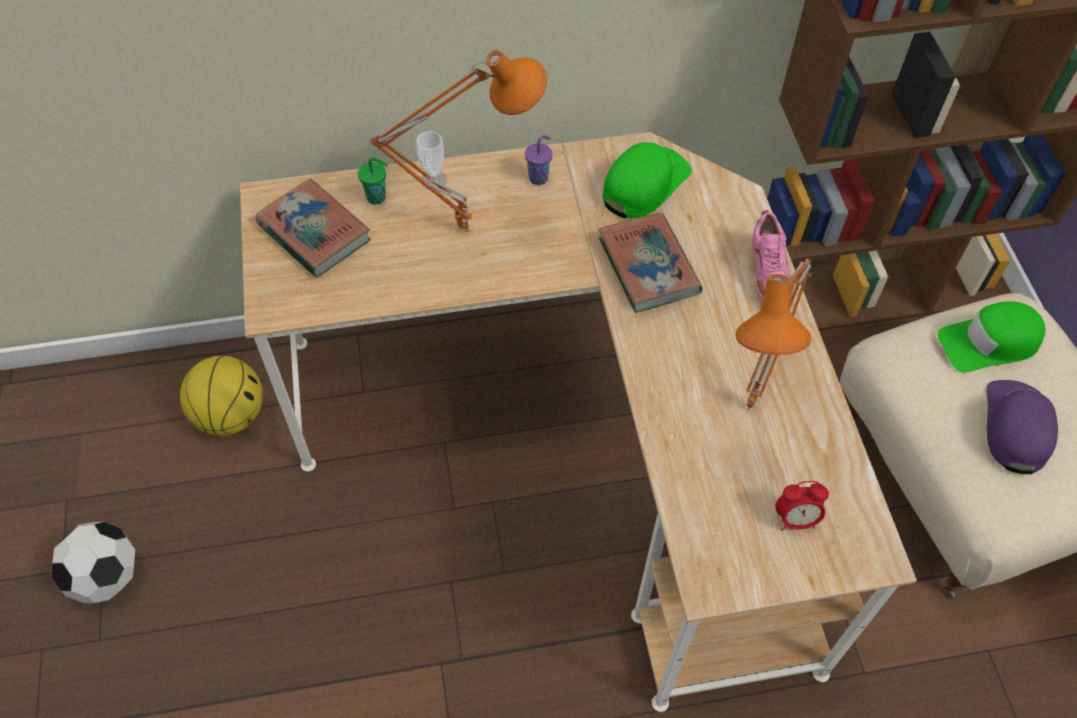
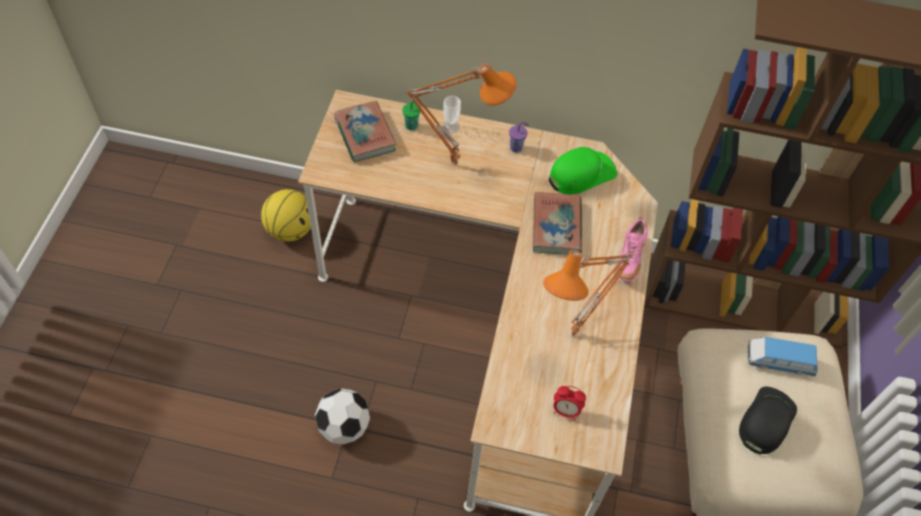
camera: 20 degrees right, 0 degrees up
football [51,522,135,603] -> football moved to [315,388,370,444]
green cap [937,301,1045,373] -> toy car [748,337,818,376]
purple cap [986,380,1058,474] -> black cap [739,386,797,454]

